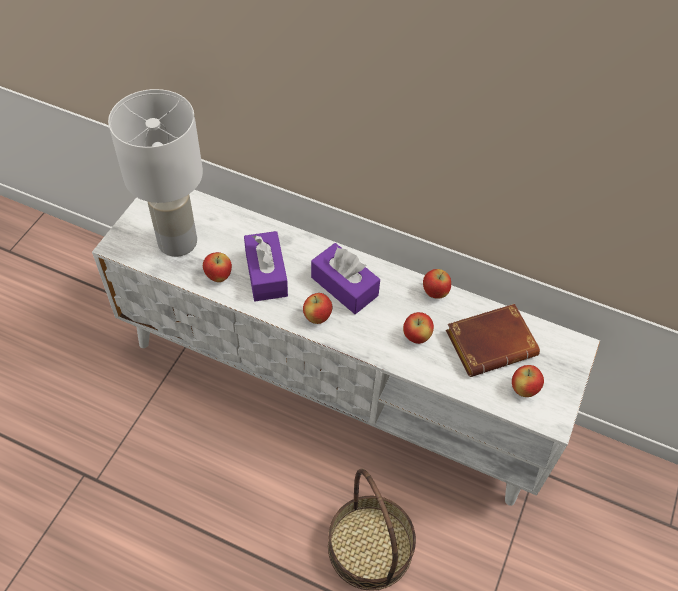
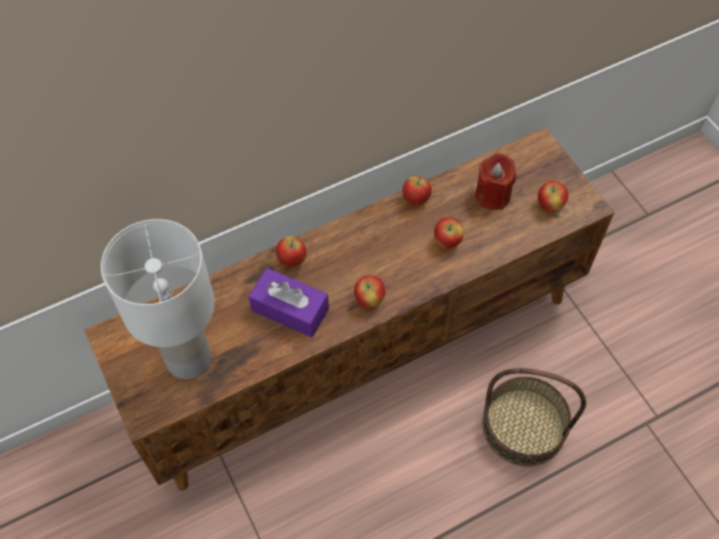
camera: 50 degrees left, 5 degrees up
white tv stand [92,190,600,506] -> brown tv stand [84,127,615,491]
apple [203,252,232,282] -> apple moved to [276,236,307,267]
purple tissue box [311,243,380,314] -> none
brown book [446,304,540,377] -> red candle [475,154,516,210]

